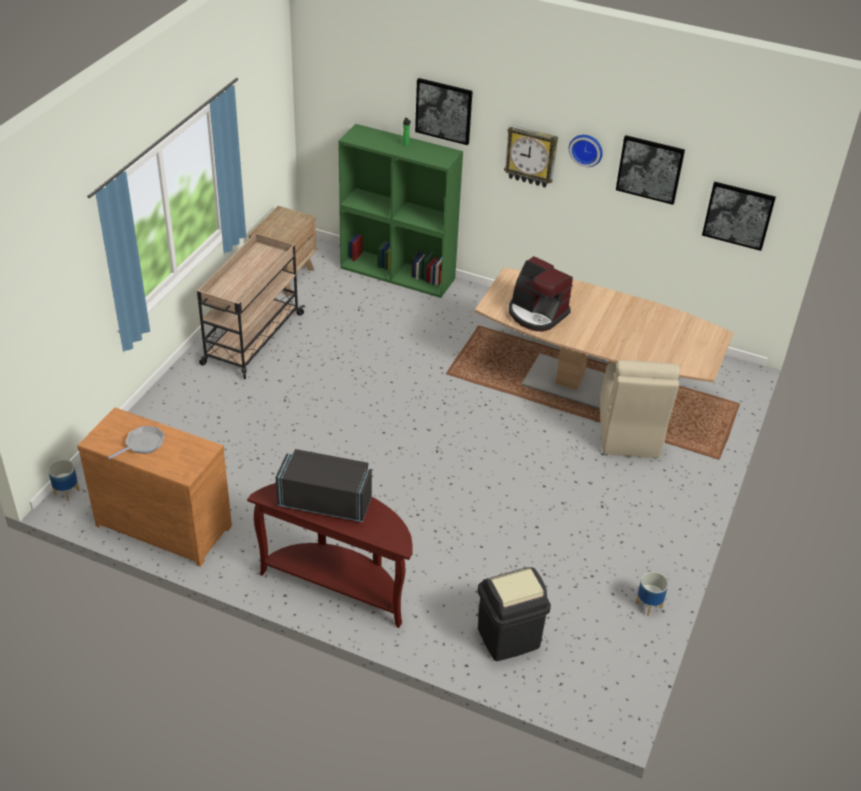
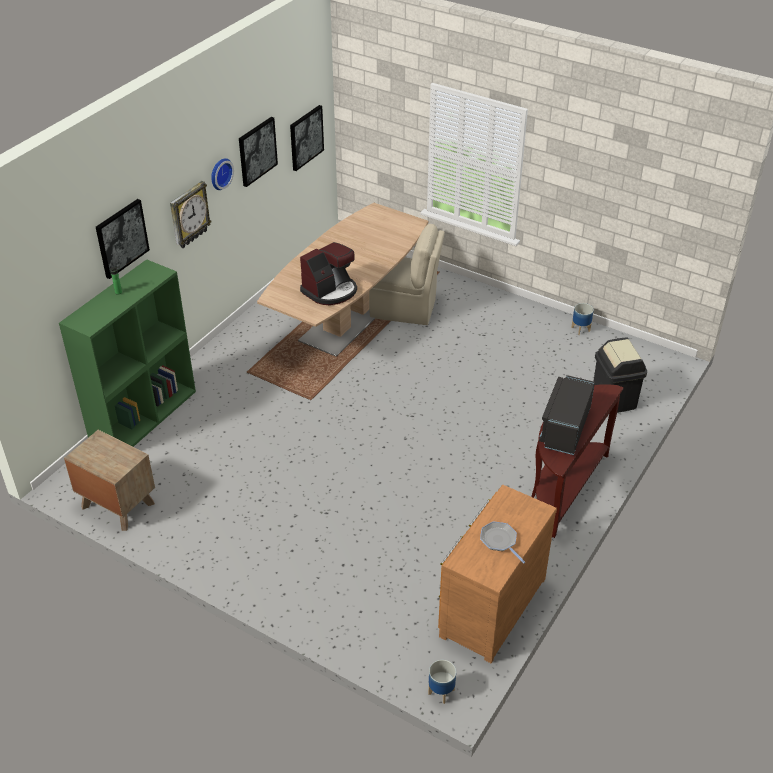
camera: 80 degrees left, 0 degrees up
beige cart [197,233,305,379] -> none

